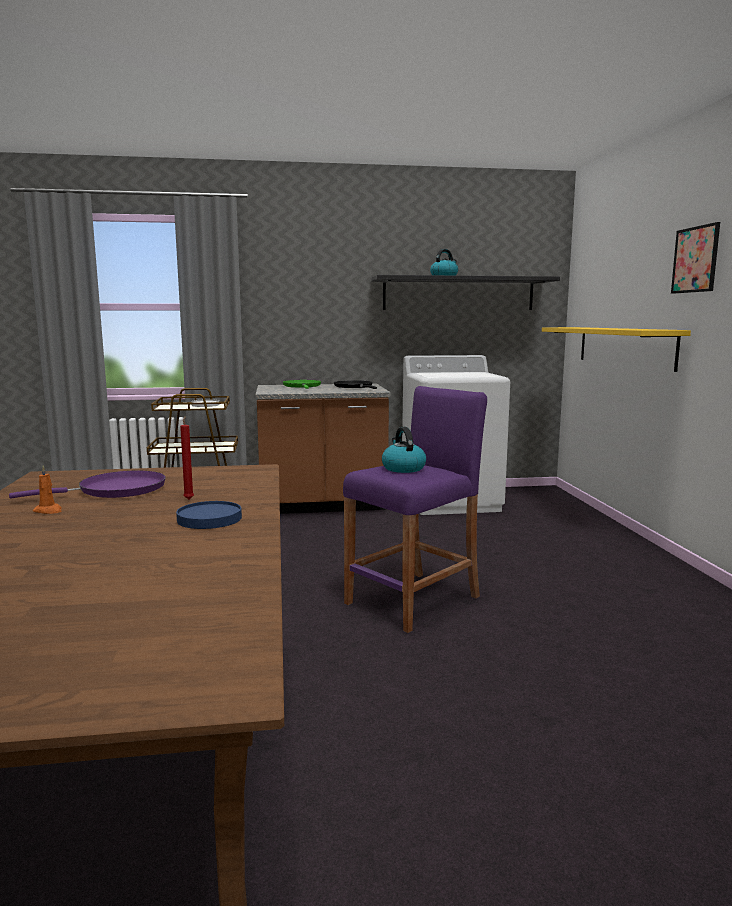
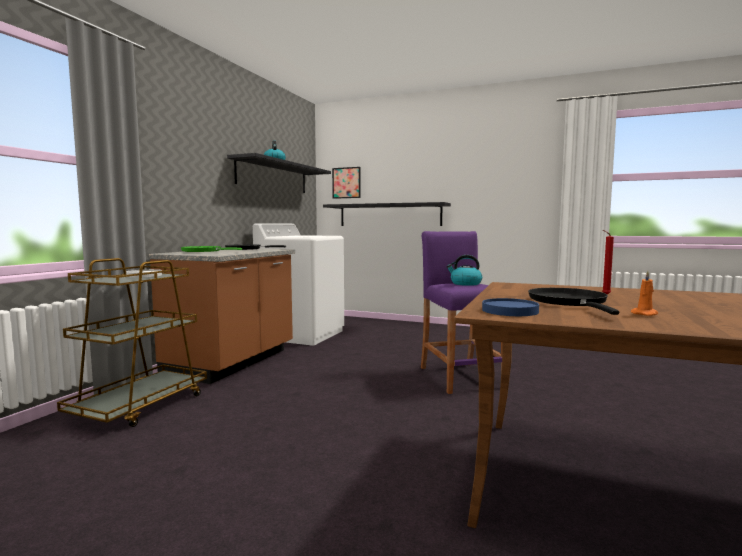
camera: 60 degrees left, 5 degrees down
purple frying pan [9,471,166,498] -> black frying pan [528,288,619,315]
blue plate [176,501,242,529] -> blue plate moved to [482,298,539,316]
yellow shelf [542,327,691,372] -> black shelf [323,202,451,226]
picture [671,222,720,294] -> picture moved to [332,167,360,199]

